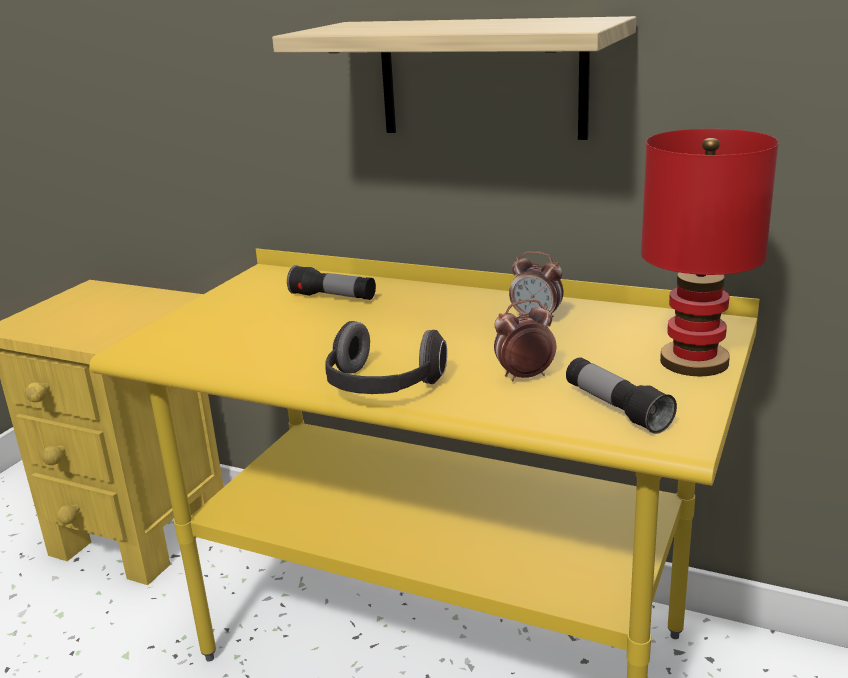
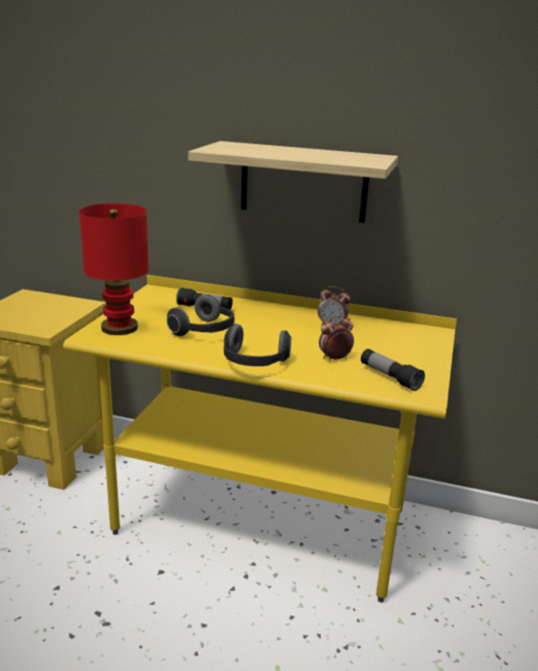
camera: 10 degrees left, 0 degrees up
red table lamp [641,129,779,376] -> red table lamp moved to [79,203,149,335]
none -> headphones [167,294,234,336]

